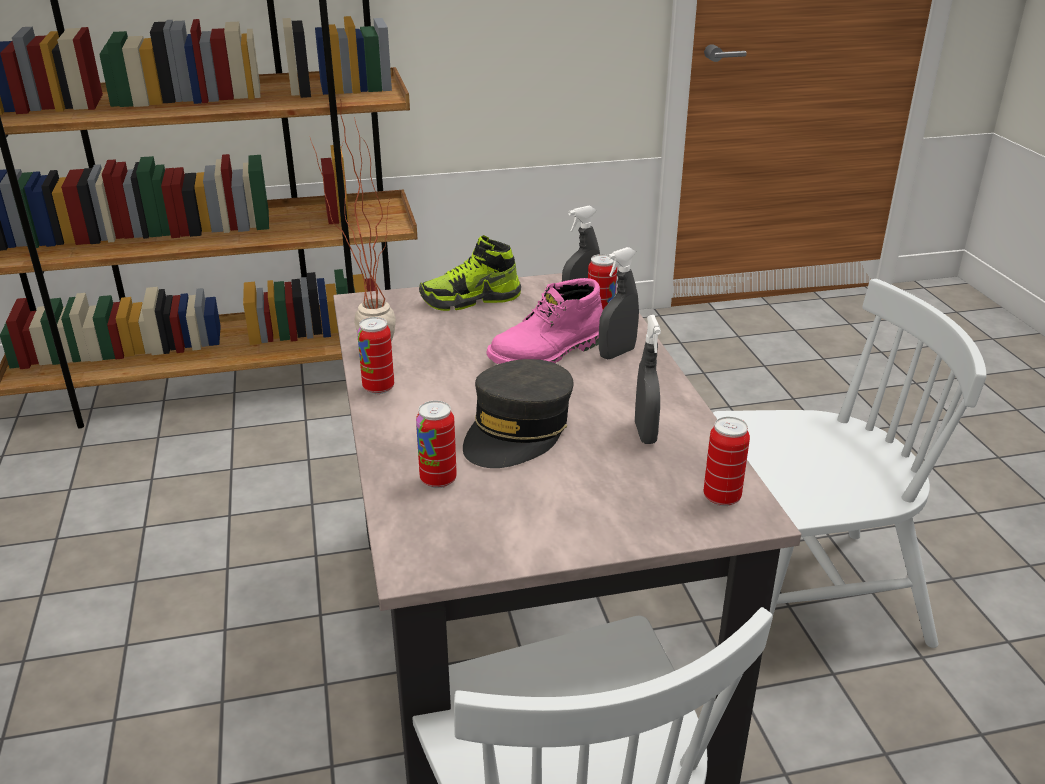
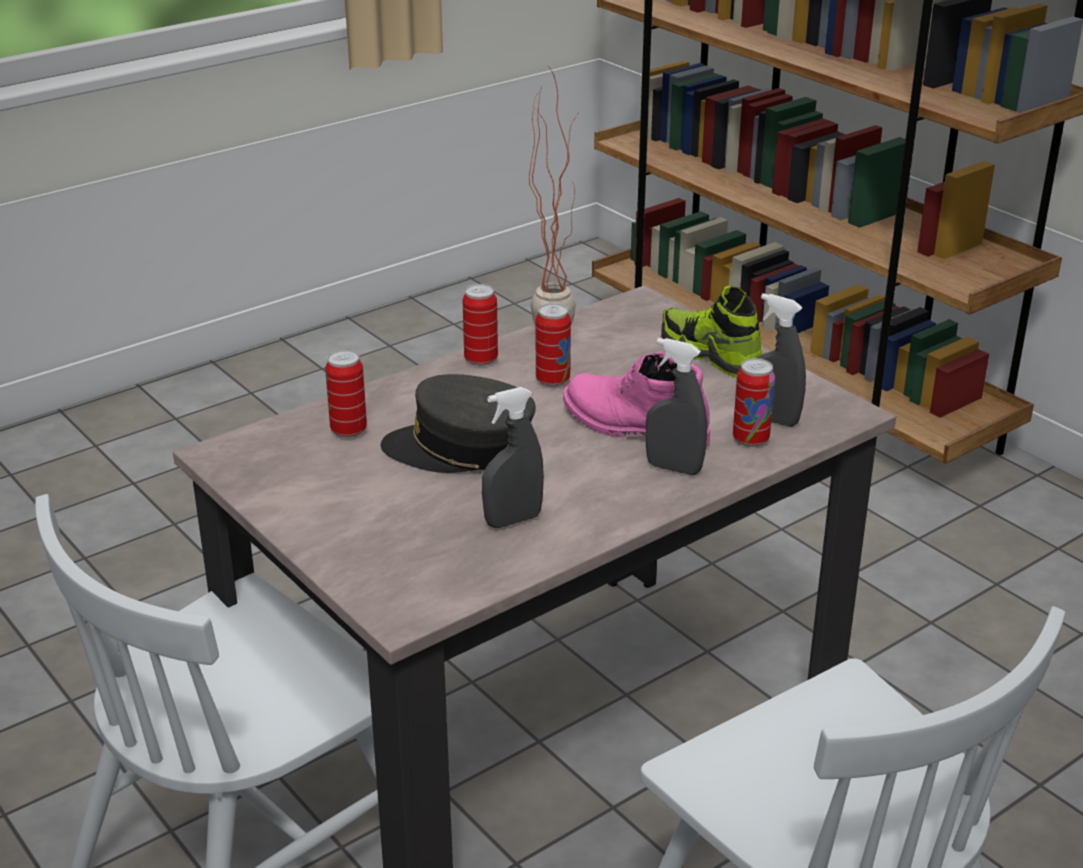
camera: 65 degrees right, 0 degrees up
can [703,417,750,506] -> can moved to [536,303,571,387]

